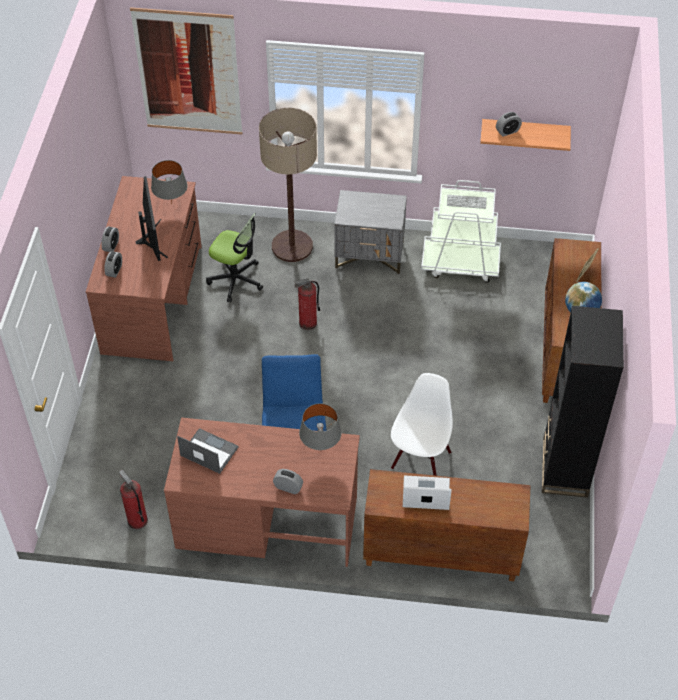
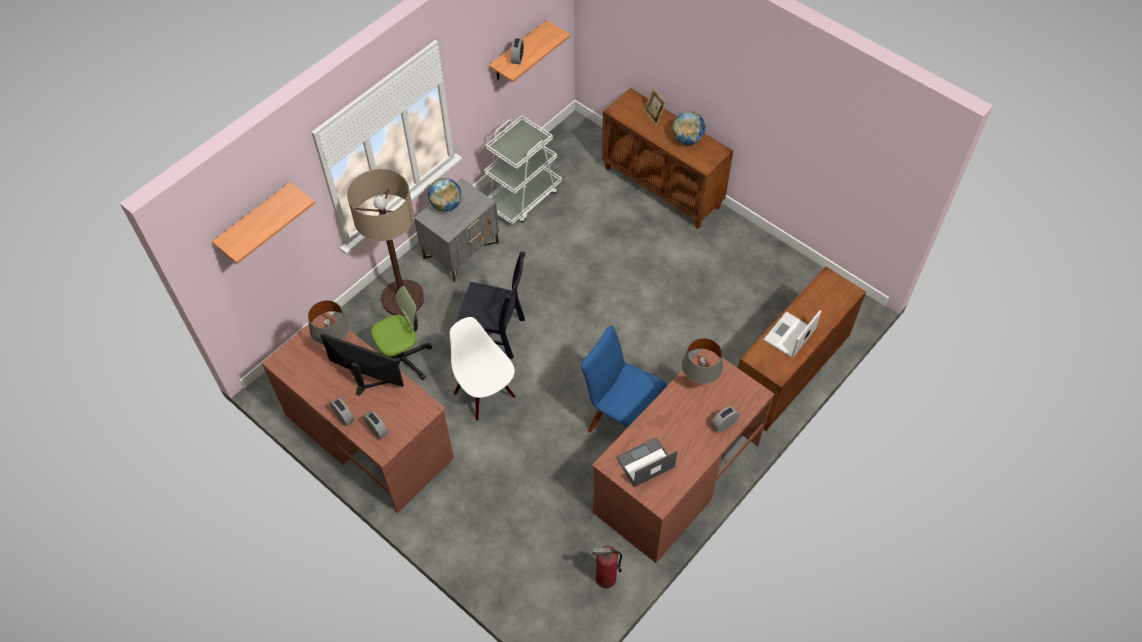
camera: 55 degrees left, 5 degrees up
picture [130,7,243,135] -> shelf [212,182,315,264]
fire extinguisher [294,279,320,330] -> black chair [457,252,525,359]
white chair [391,373,453,476] -> white chair moved to [450,317,516,421]
keyboard [447,195,487,209] -> none
black bookcase [542,306,624,498] -> none
none -> globe [428,178,462,212]

